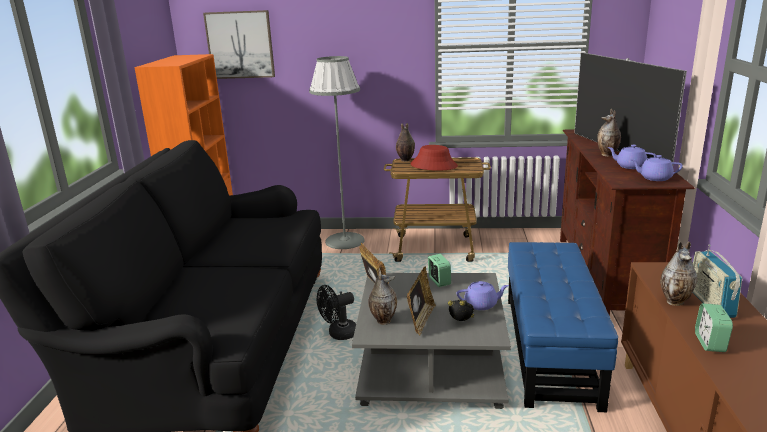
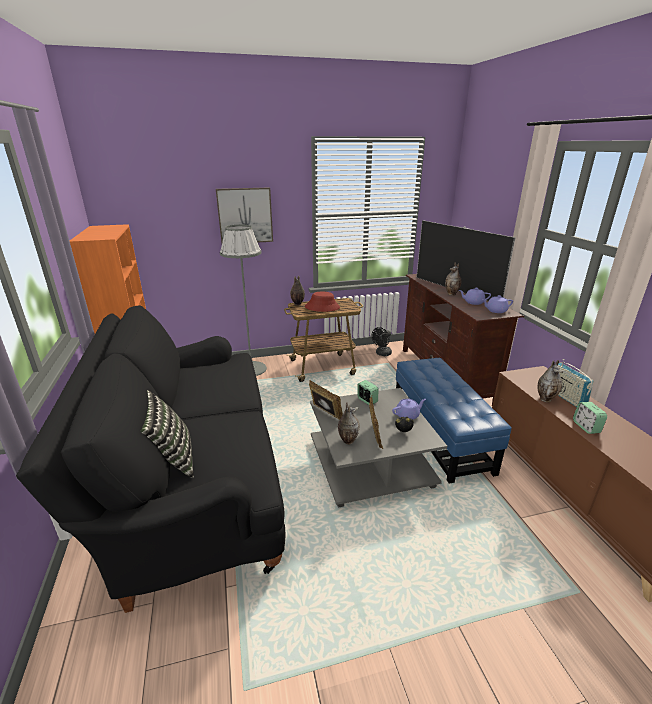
camera: 20 degrees left, 5 degrees up
picture [203,10,275,79] -> picture moved to [216,187,273,243]
black fan [317,285,356,340] -> black fan moved to [371,327,392,356]
none -> pillow [141,390,194,478]

